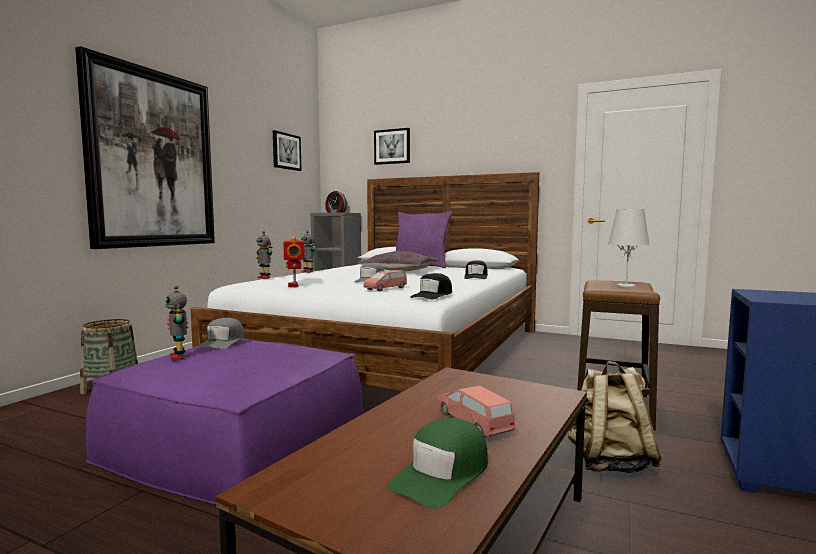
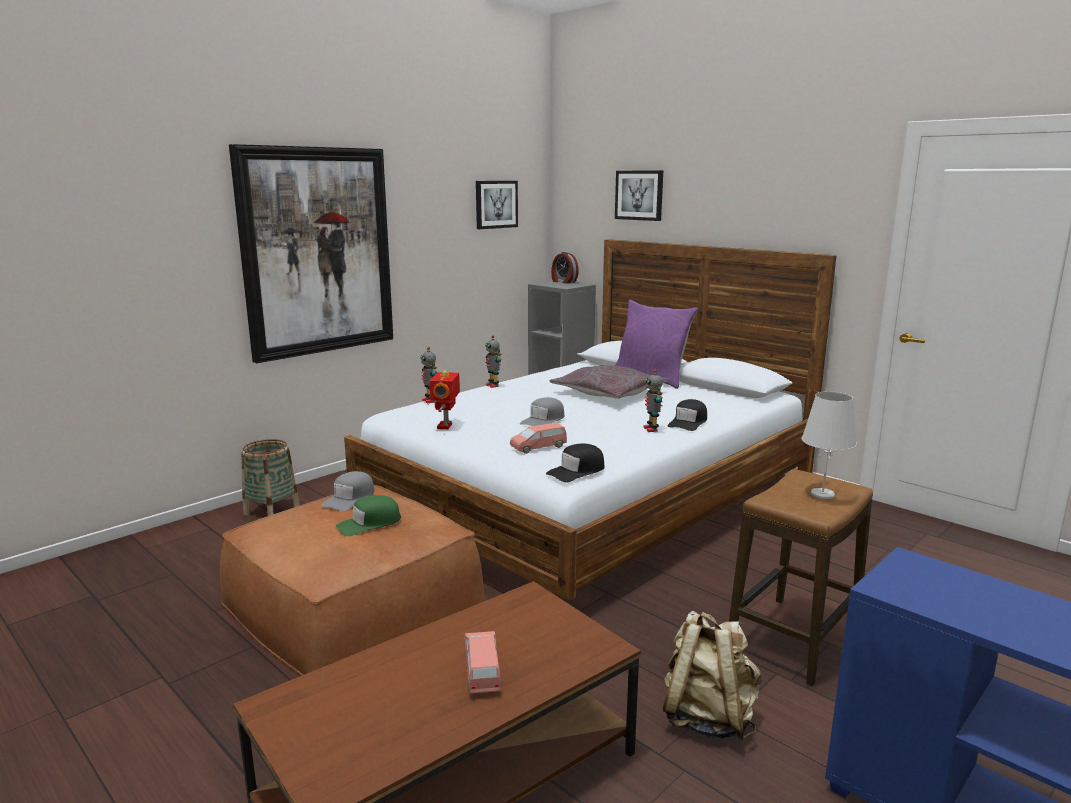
camera: 20 degrees right, 10 degrees up
purple ottoman [86,338,363,505] -> brown ottoman [220,485,486,676]
toy robot [165,286,188,360] -> toy robot moved to [644,369,663,432]
green cap [387,418,488,509] -> green cap moved to [336,495,401,536]

